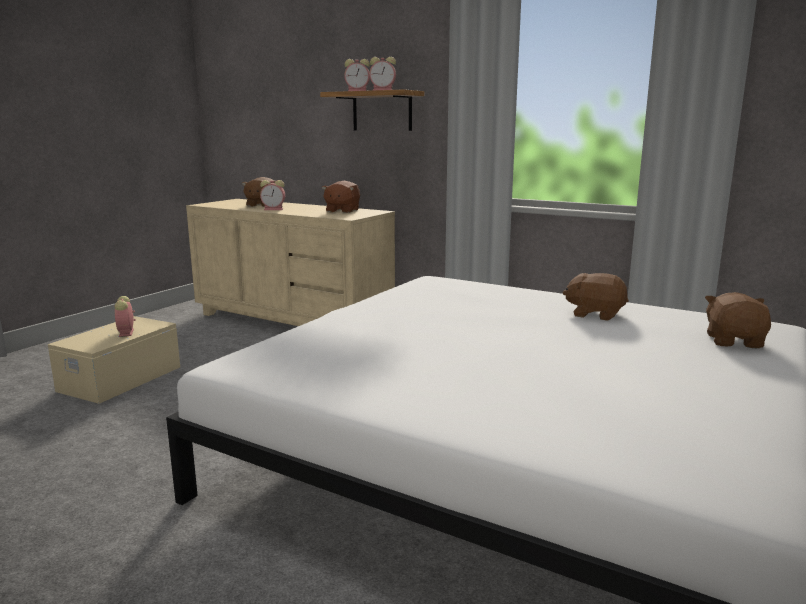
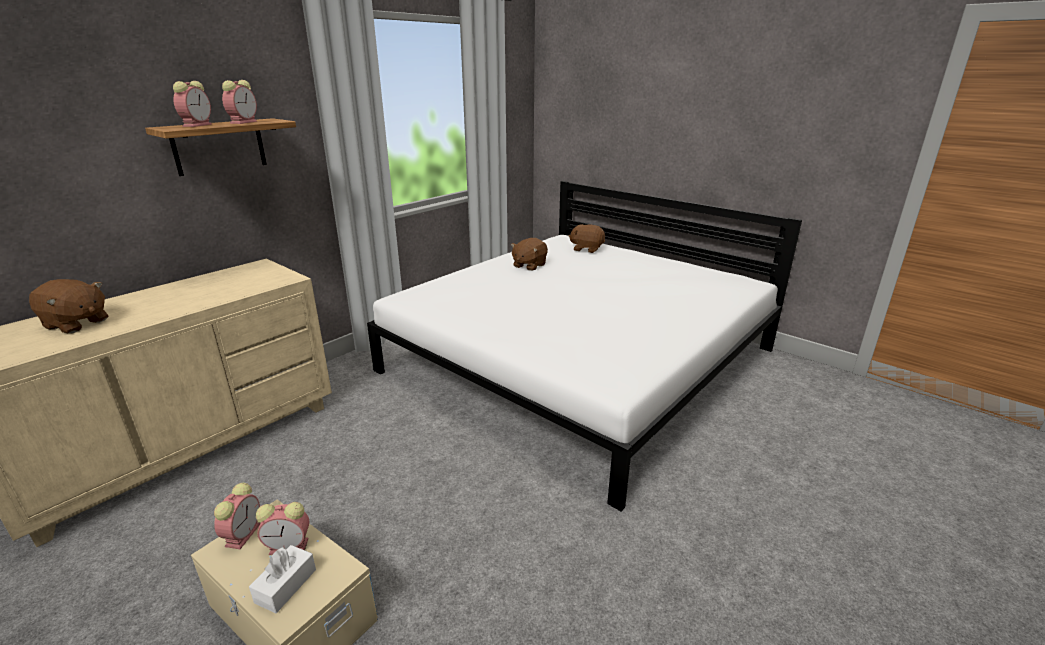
camera: 80 degrees left, 10 degrees up
alarm clock [260,180,285,210] -> alarm clock moved to [214,483,260,549]
brown plush toy [322,181,360,213] -> none
none -> white tissue box [249,545,316,613]

